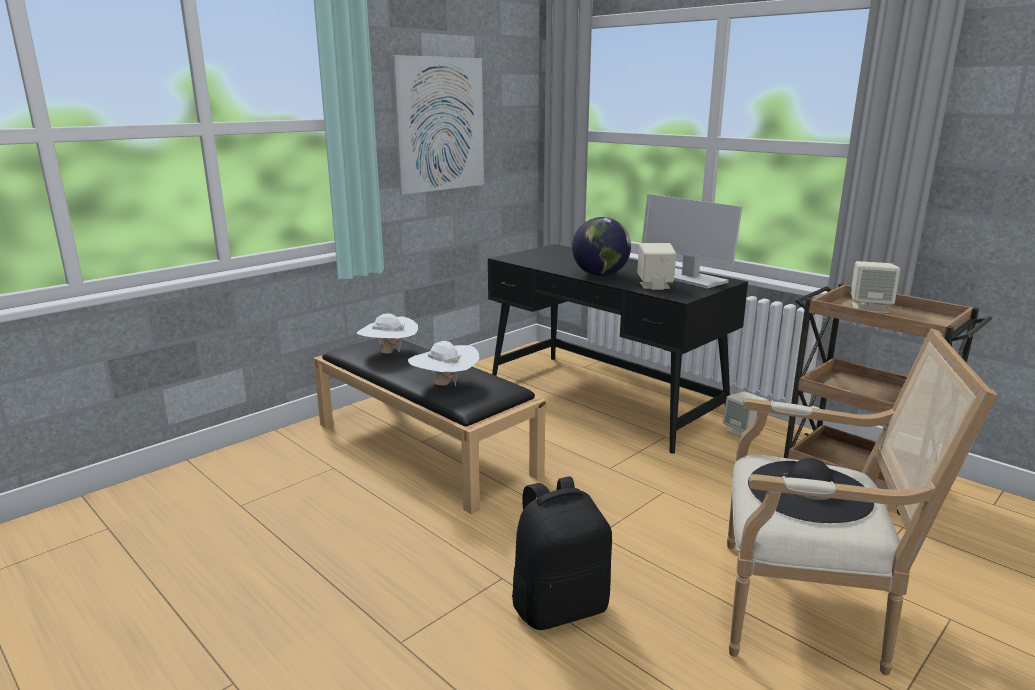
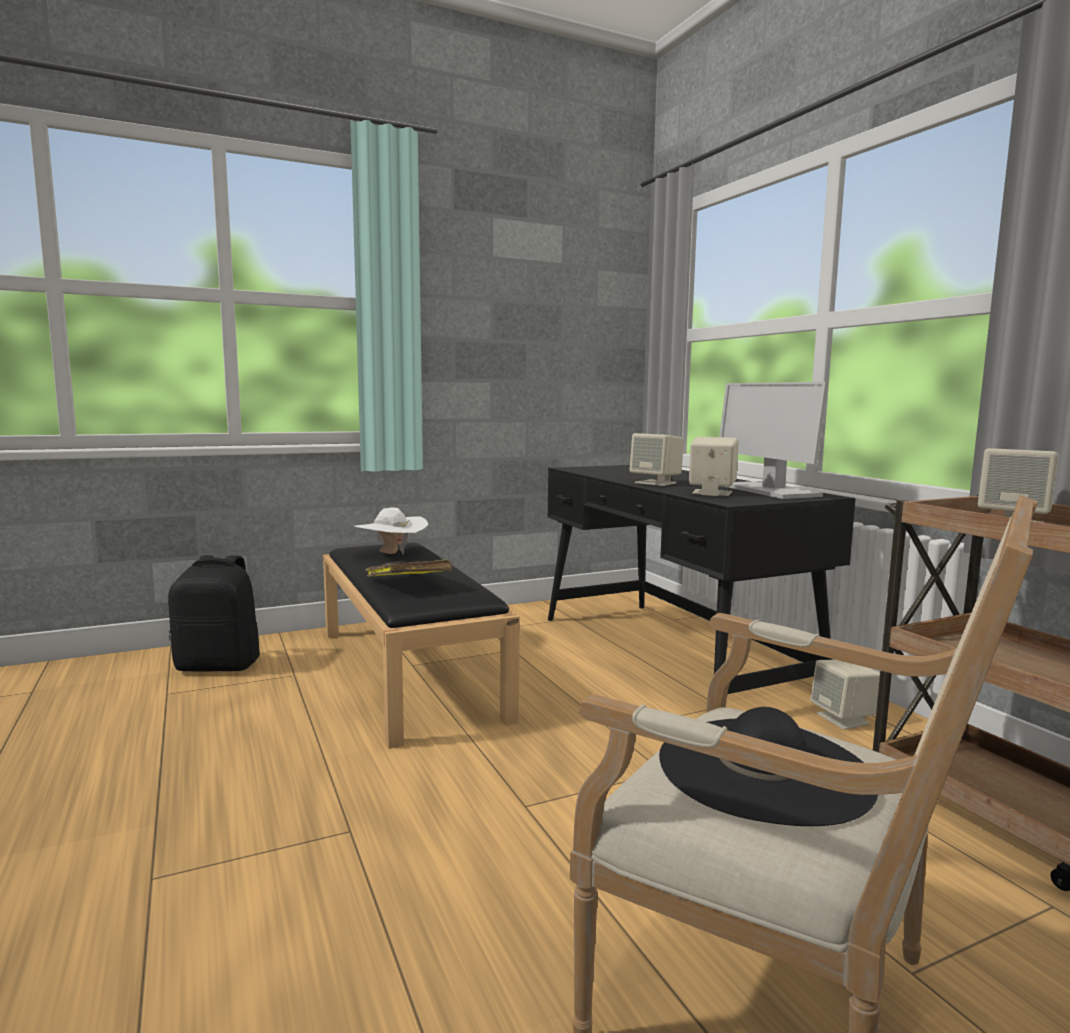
camera: 20 degrees right, 10 degrees down
picture [392,55,484,195] -> none
white hat [408,341,480,386] -> yellow book [366,560,453,577]
black backpack [512,477,612,630] -> black backpack moved to [168,555,260,671]
globe [572,217,631,276] -> beige speaker [630,433,684,486]

